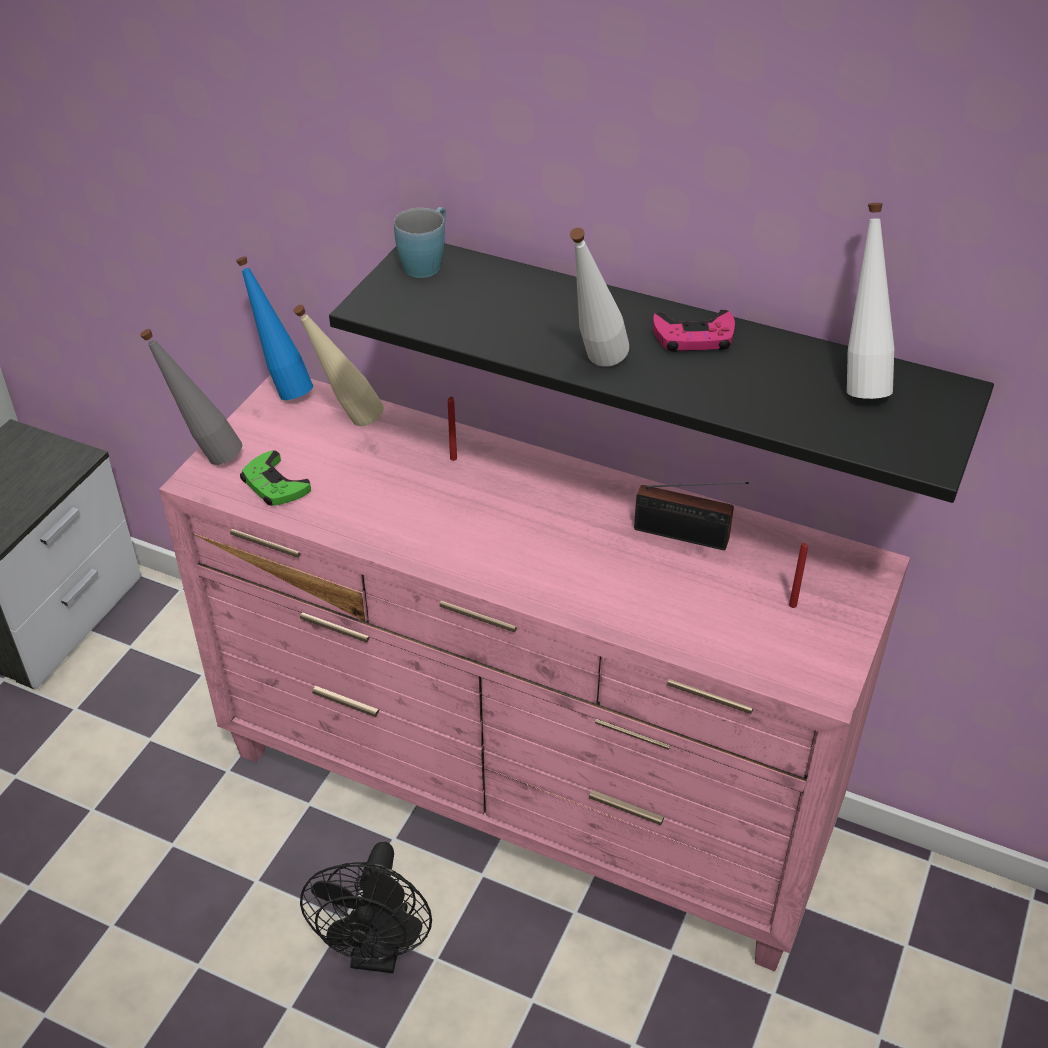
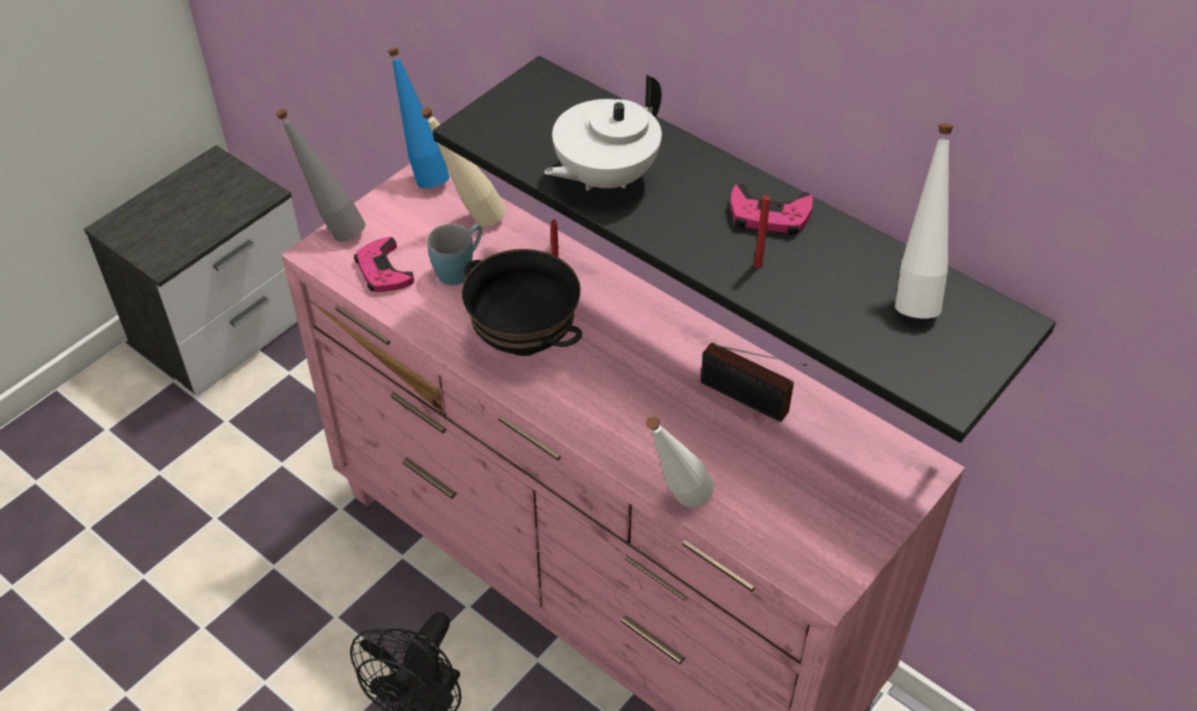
camera: 15 degrees right, 5 degrees up
green game controller [240,450,311,506] -> pink game controller [354,237,414,292]
blue mug [394,207,446,278] -> blue mug moved to [427,224,482,285]
white bottle [570,228,629,367] -> white bottle moved to [646,416,714,508]
red candle [789,543,808,608] -> red candle moved to [754,195,770,268]
none -> black bowl [462,249,582,356]
none -> white teapot [544,75,662,191]

